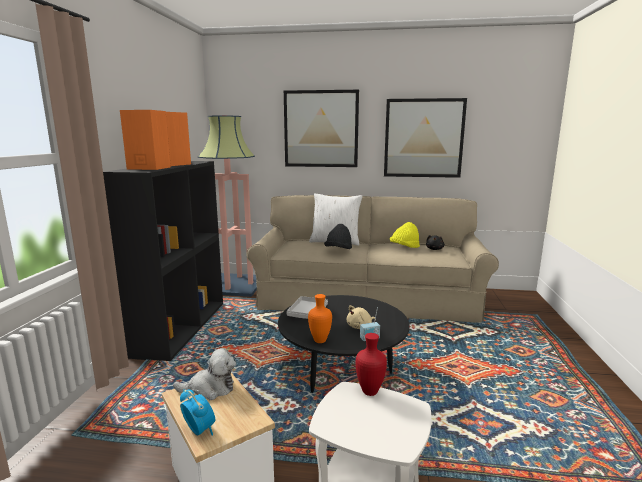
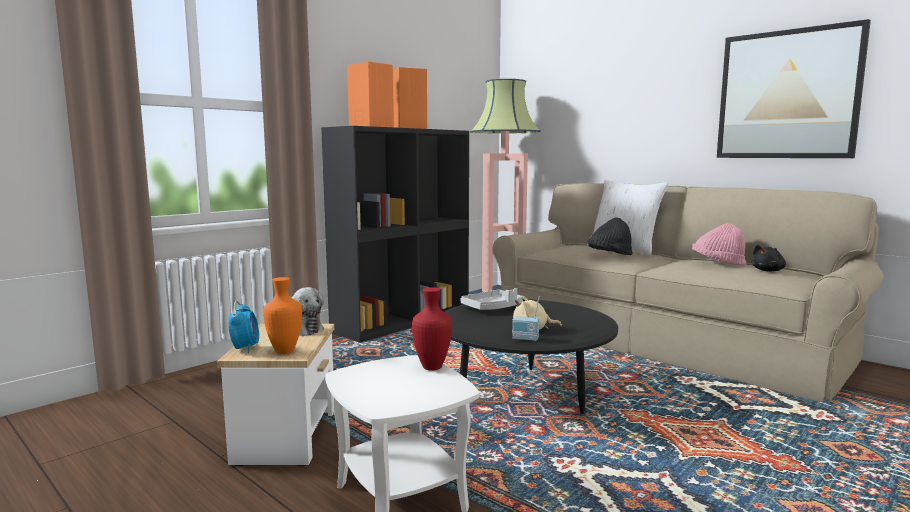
camera: 35 degrees right, 5 degrees down
picture [284,90,359,167] -> none
orange vase [308,294,332,343] -> orange vase moved to [263,277,302,354]
yellow hat [390,222,420,248] -> pink hat [692,223,746,266]

